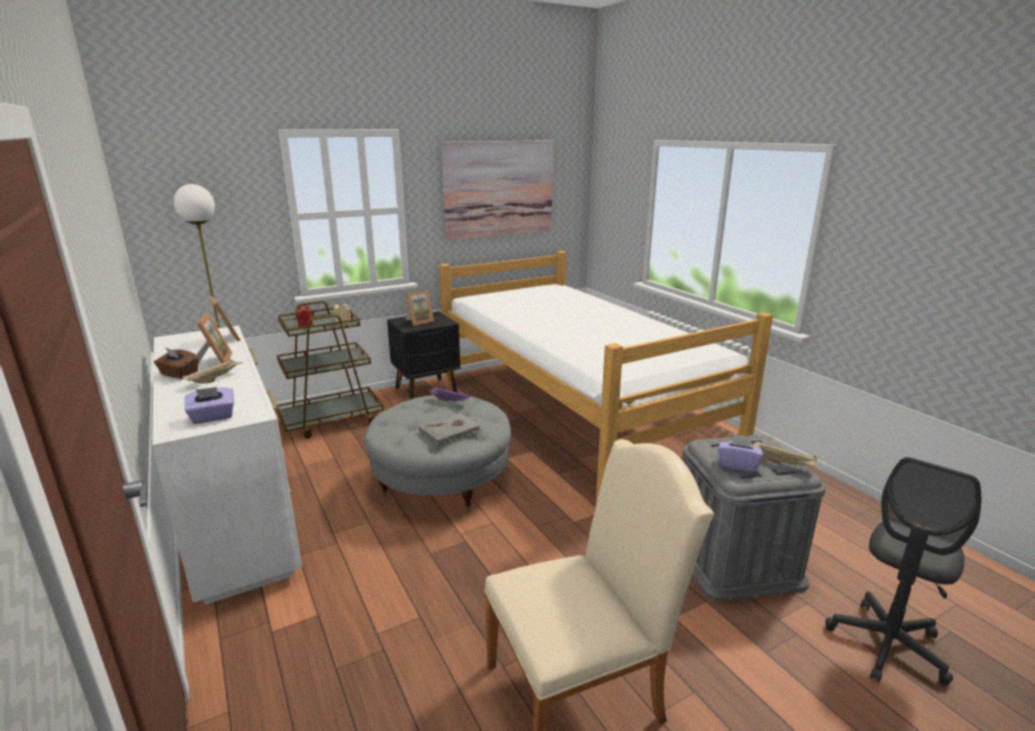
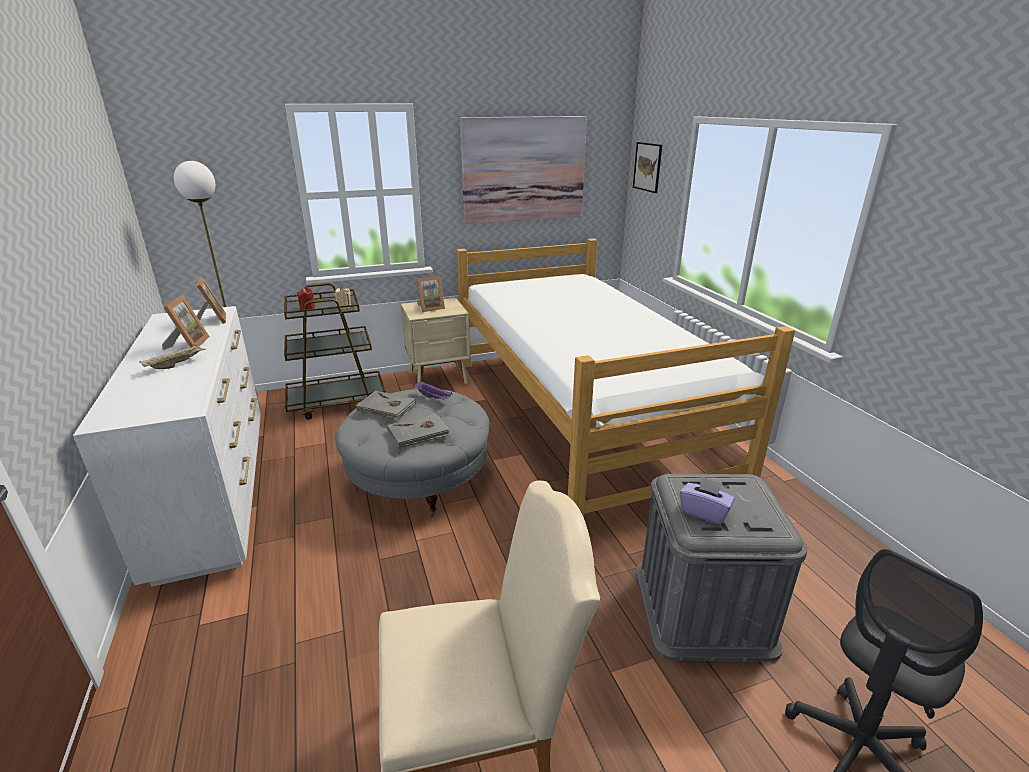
camera: 10 degrees right, 5 degrees up
brown tissue box [154,348,198,379] -> none
purple tissue box [185,387,234,424] -> none
black nightstand [387,312,460,400] -> beige nightstand [401,298,471,389]
beige tray [752,441,817,467] -> none
none -> grey book [356,391,416,420]
none -> picture [633,142,662,193]

